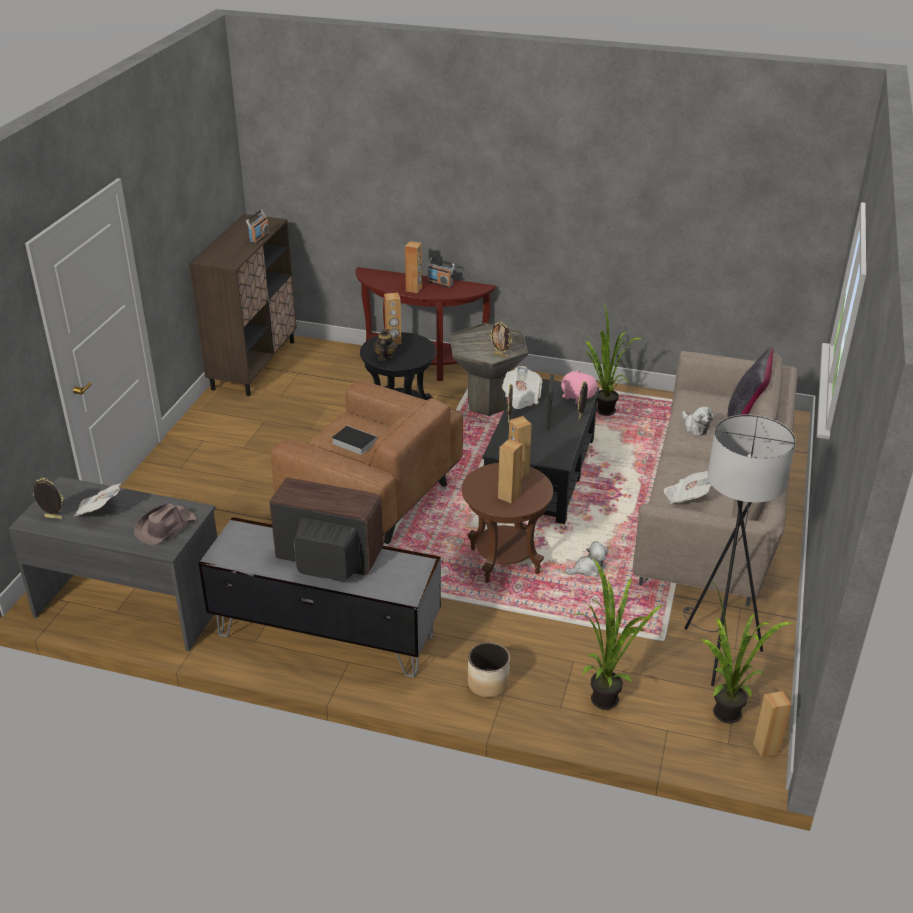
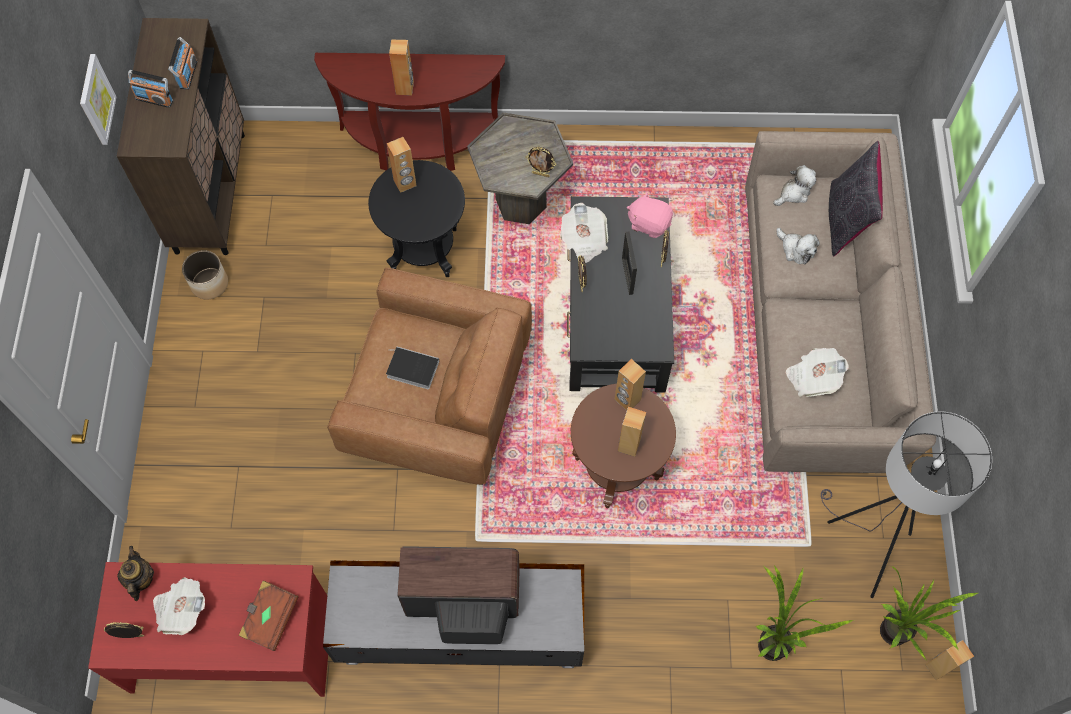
camera: 15 degrees left, 30 degrees up
grey desk [9,476,217,652] -> red desk [88,562,328,697]
brown hat [134,503,196,545] -> brown book [238,581,299,651]
teapot [373,329,397,361] -> teapot moved to [117,546,154,601]
radio [428,258,455,288] -> radio moved to [128,70,173,108]
planter [468,642,510,697] -> planter moved to [182,250,228,300]
plush toy [565,541,608,577] -> plush toy moved to [773,165,816,206]
potted plant [582,303,642,416] -> none
none -> picture [80,54,117,145]

